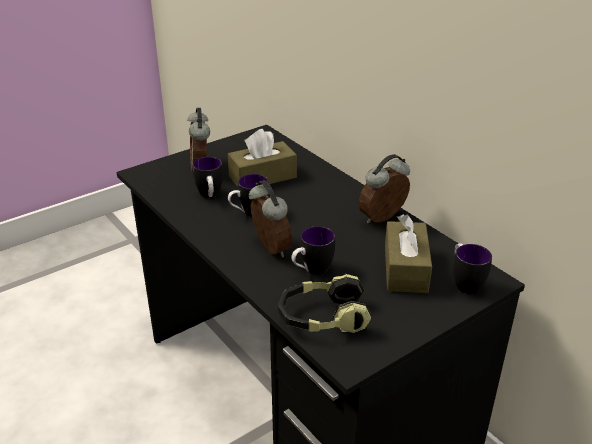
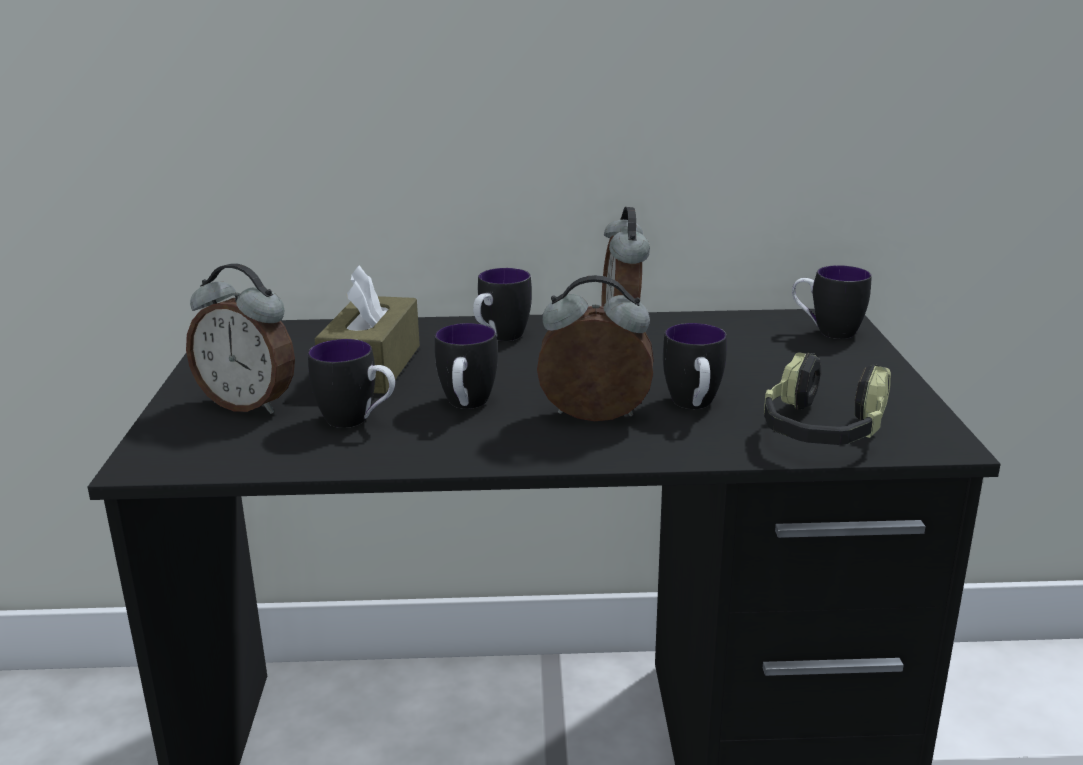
camera: 55 degrees left, 10 degrees down
brown tissue box [385,215,432,293] -> none
none -> mug [473,268,532,341]

